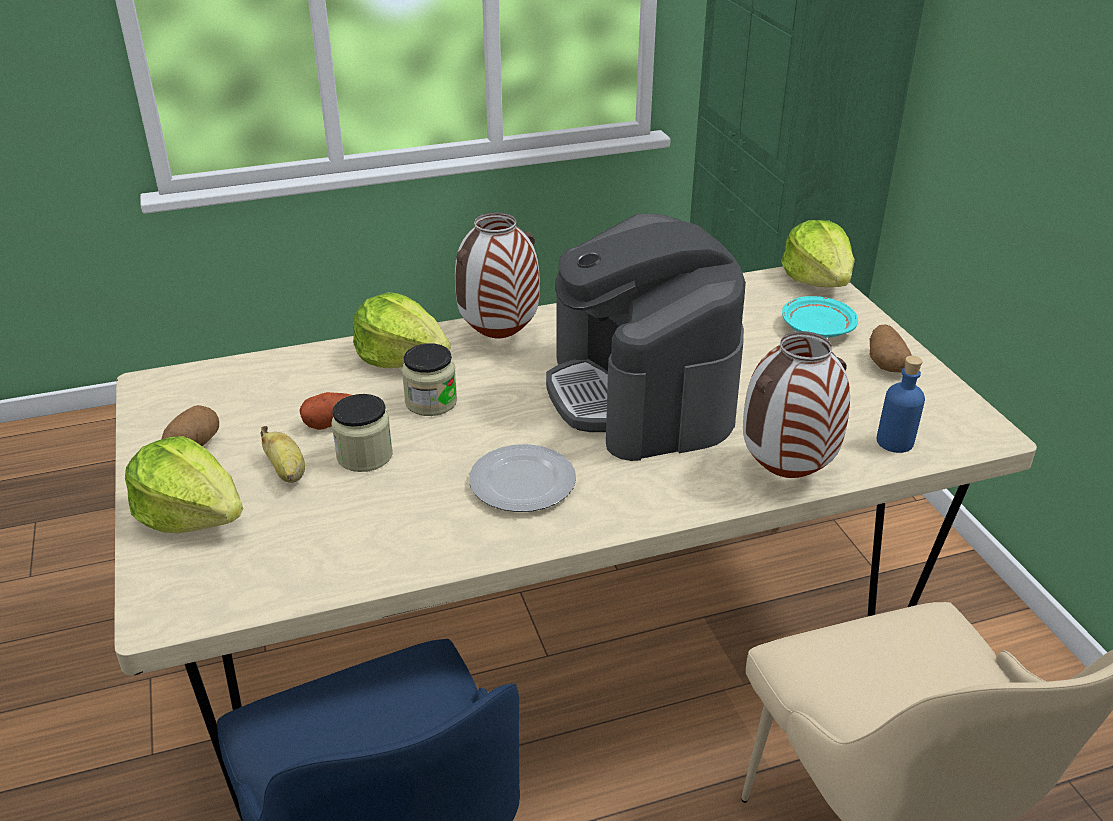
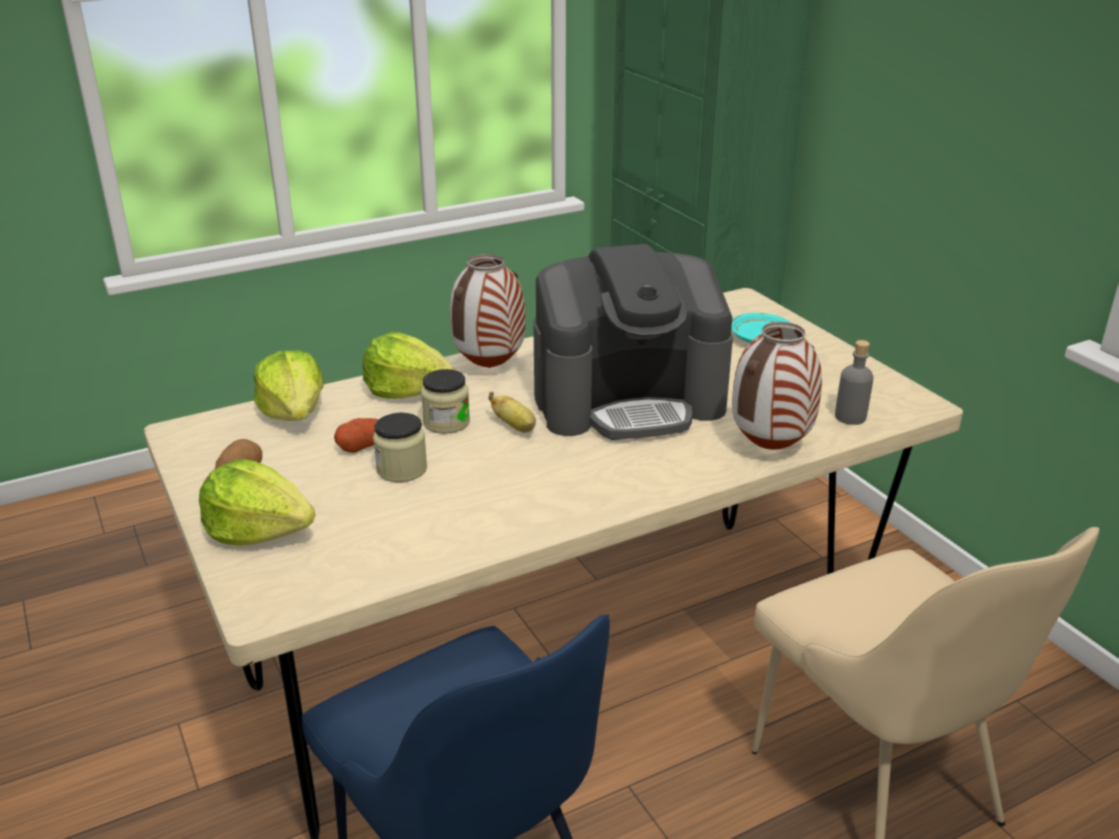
camera: 10 degrees left, 5 degrees down
banana [260,426,305,483] -> banana moved to [488,392,536,432]
plate [469,444,576,512] -> none
coffee machine [546,213,746,461] -> coffee machine turned 75 degrees counterclockwise [533,244,733,440]
lettuce [781,220,855,287] -> lettuce moved to [254,350,324,421]
potato [870,324,912,372] -> none
blue bottle [877,356,925,453] -> grey bottle [835,340,873,425]

